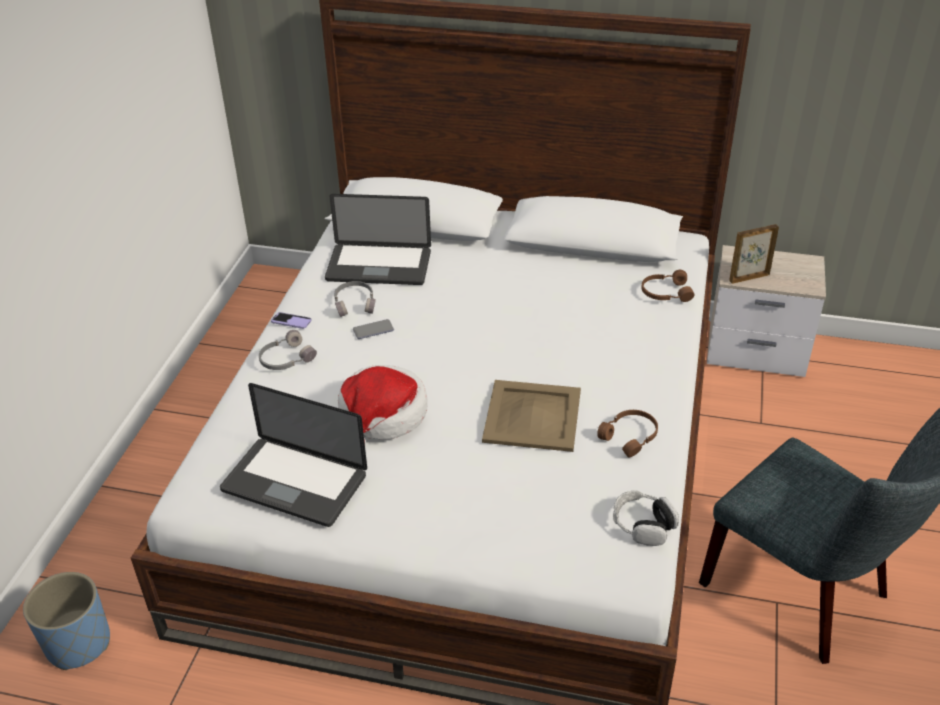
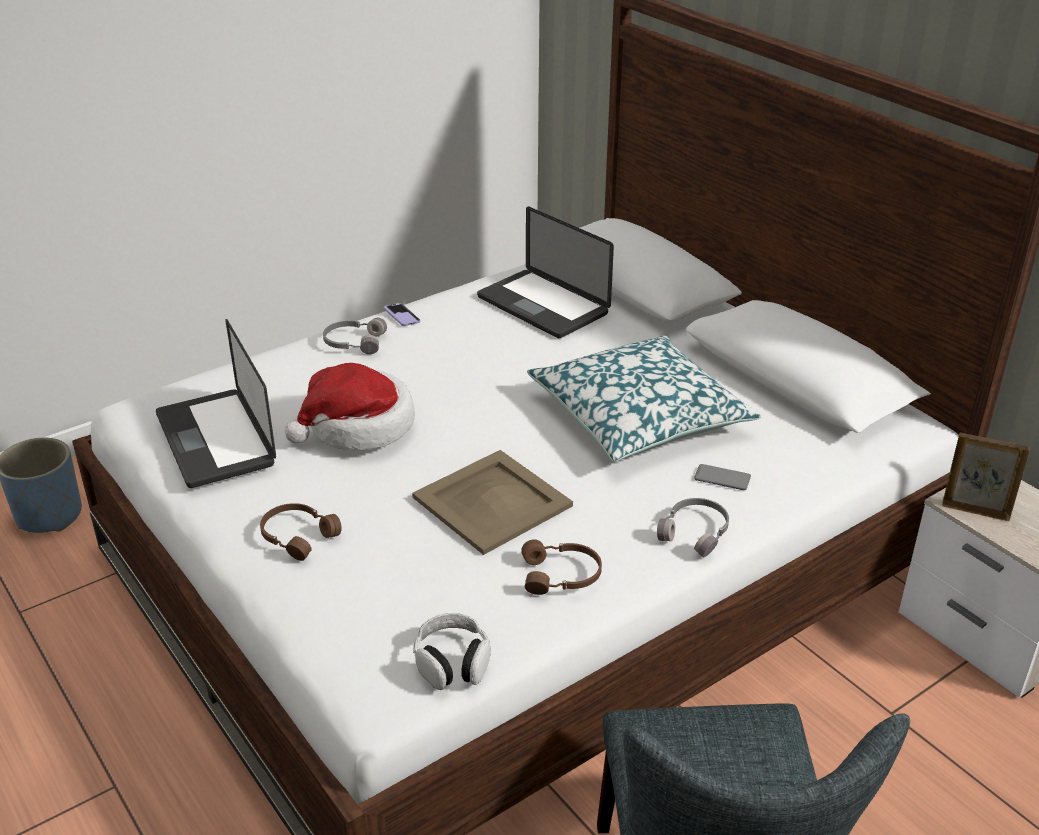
camera: 40 degrees right, 5 degrees down
grey headphones [334,281,376,317] -> grey headphones moved to [657,498,729,558]
phone [353,319,394,339] -> phone moved to [694,464,751,490]
brown headphones [641,270,695,302] -> brown headphones moved to [260,503,342,561]
none -> pillow [527,335,762,462]

